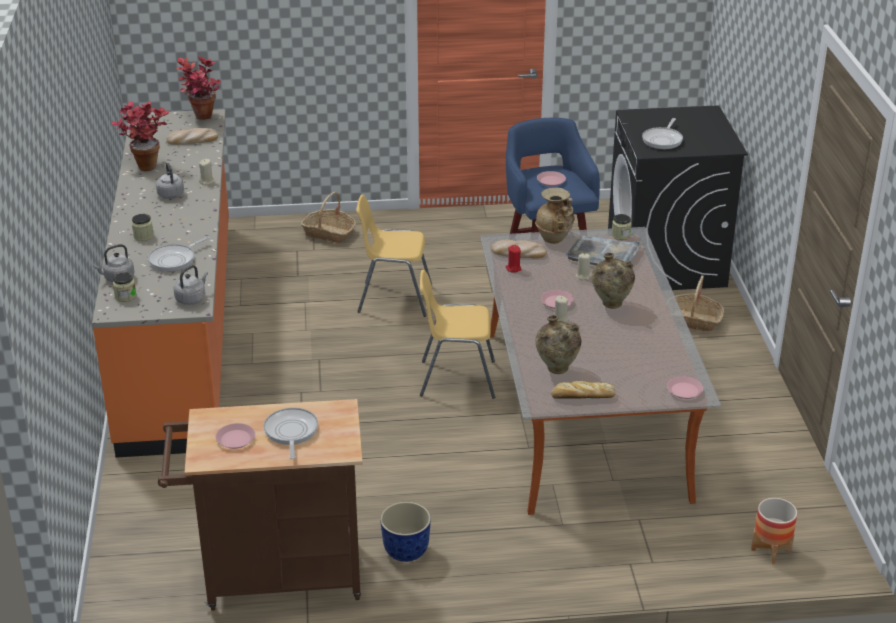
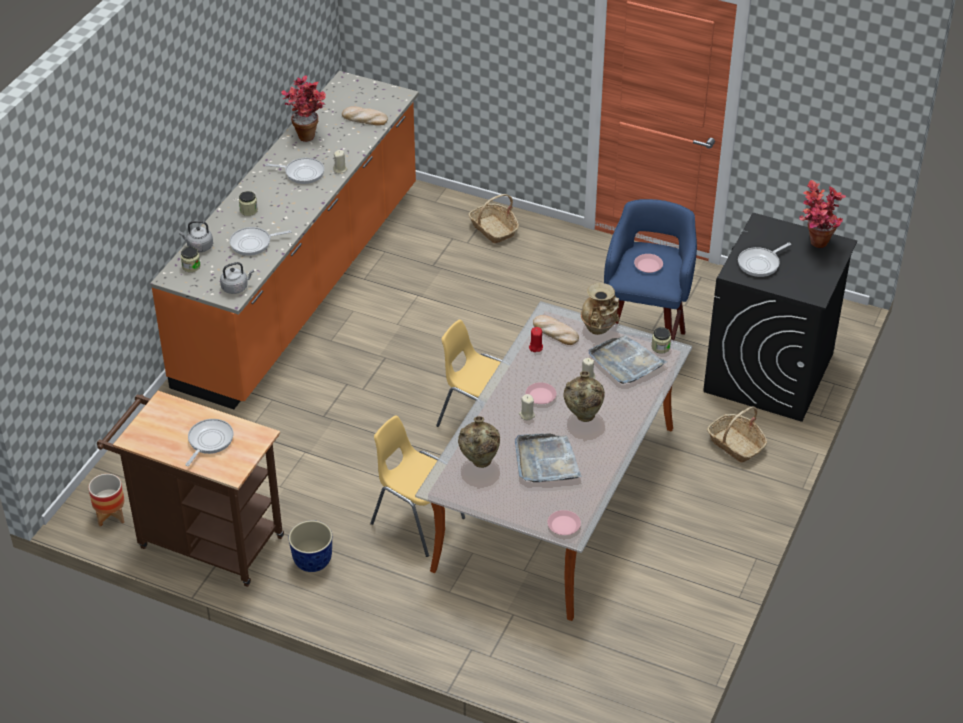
camera: 30 degrees right, 10 degrees up
grey kettle [156,163,184,199] -> frying pan [265,158,324,184]
potted plant [176,56,221,120] -> potted plant moved to [799,180,846,248]
pink plate [216,423,255,449] -> none
yellow chair [356,195,432,317] -> yellow chair moved to [370,415,465,557]
bread [551,381,616,399] -> none
planter [751,498,797,564] -> planter moved to [88,474,125,527]
none -> grey tray [515,433,582,482]

